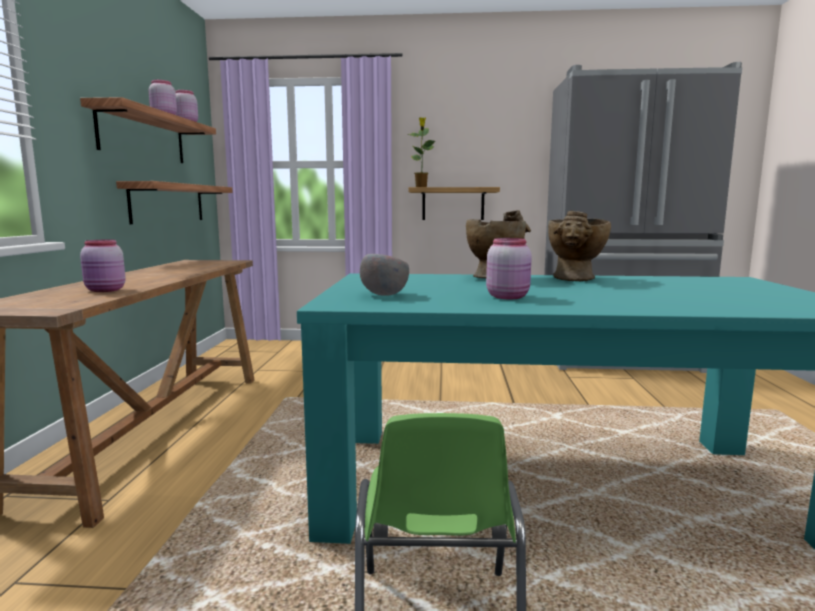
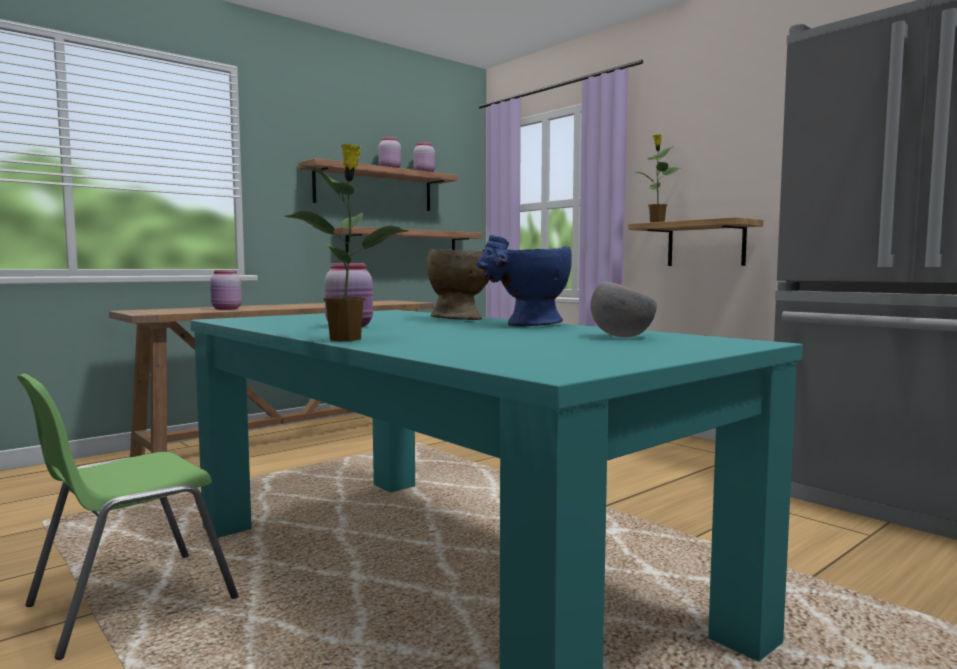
camera: 45 degrees right, 5 degrees down
grey bowl [360,254,409,296] -> grey bowl moved to [590,281,657,337]
beige vase [548,211,611,281] -> blue vase [477,235,572,327]
none -> potted plant [285,144,410,341]

